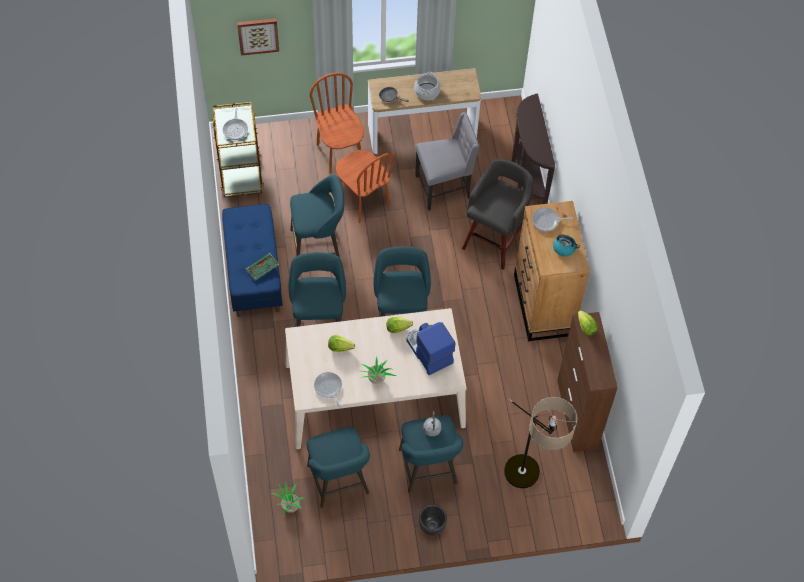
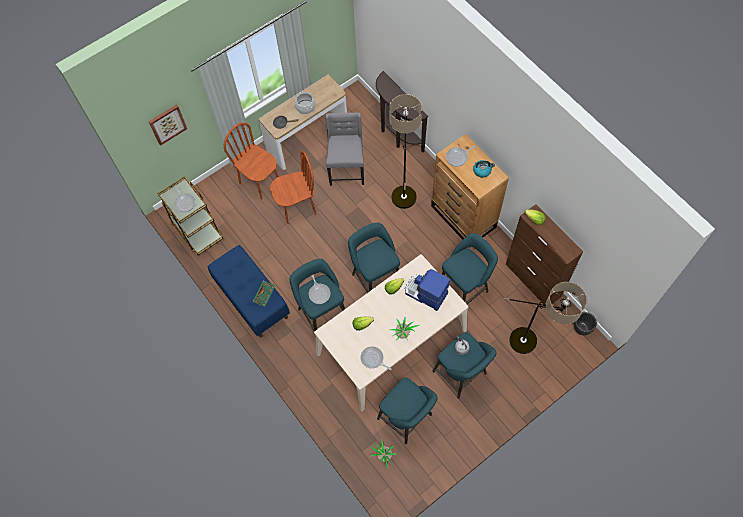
camera: 25 degrees left, 5 degrees up
turquoise stool [290,175,344,258] -> turquoise stool moved to [442,233,498,304]
brown chair [336,150,395,223] -> brown chair turned 45 degrees counterclockwise [270,151,316,224]
grey chair [415,112,480,211] -> grey chair turned 45 degrees counterclockwise [325,113,364,186]
black planter [419,505,447,536] -> black planter moved to [574,312,597,335]
grey stool [462,159,533,270] -> floor lamp [389,94,422,209]
none -> frying pan [309,275,331,304]

